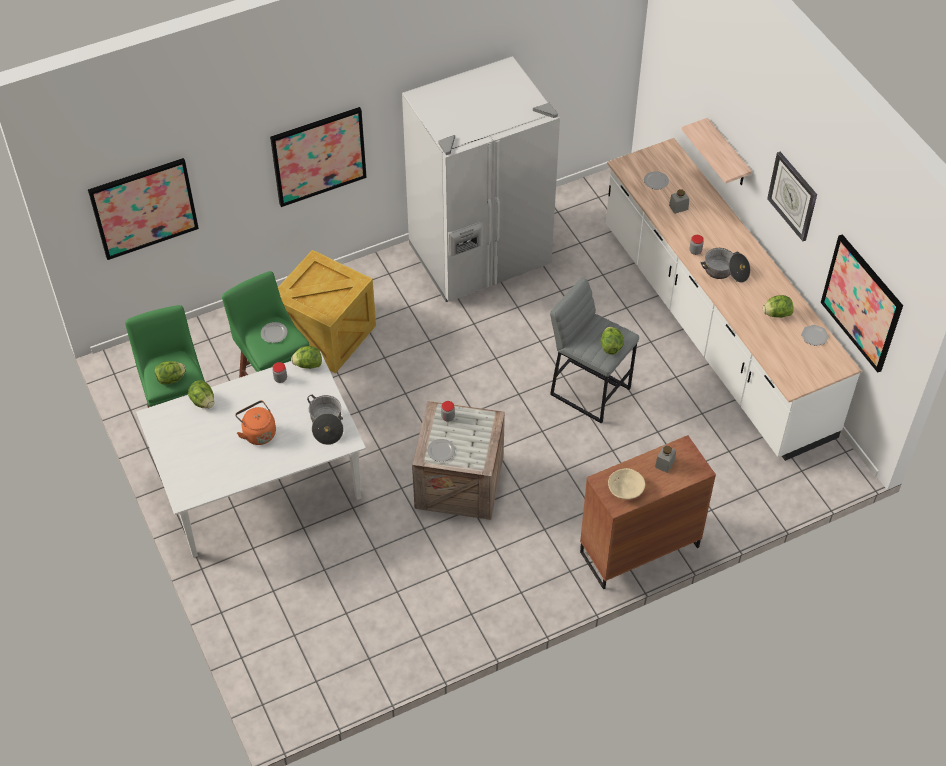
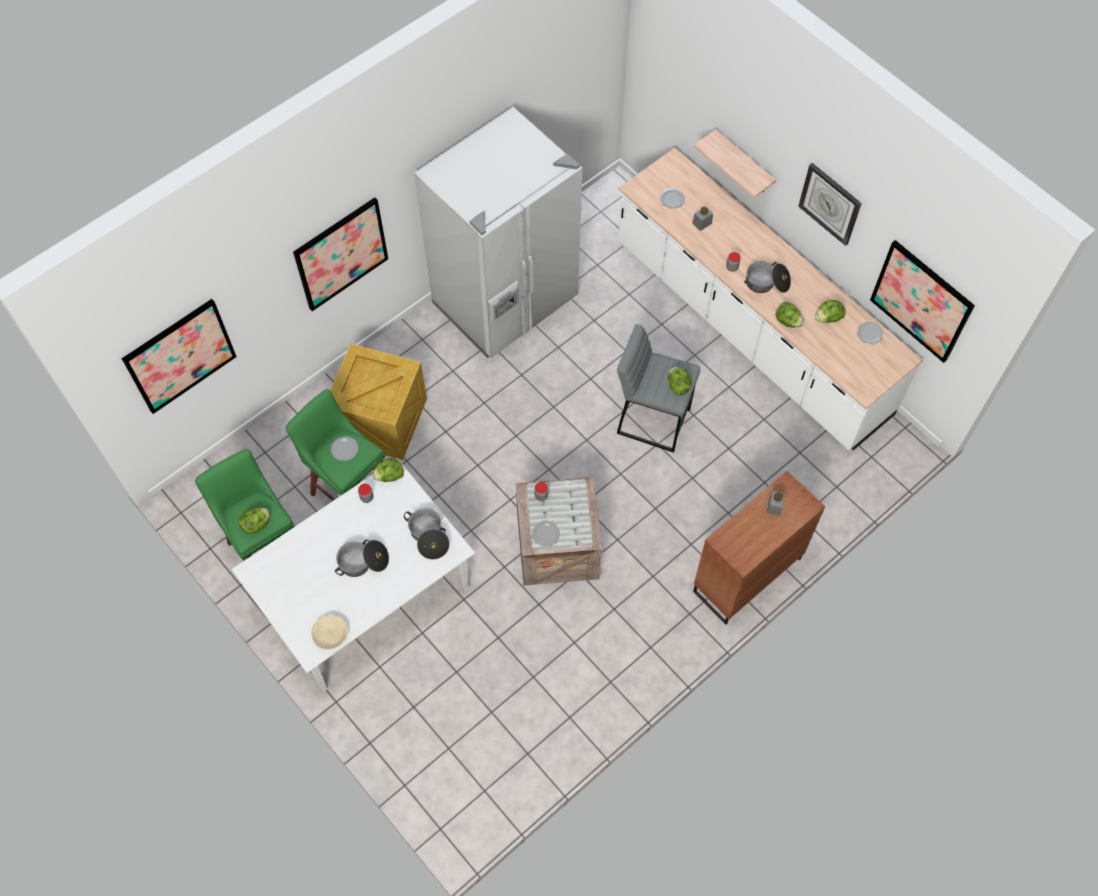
camera: 15 degrees left, 10 degrees up
lettuce [188,380,214,409] -> lettuce moved to [775,302,804,328]
orange kettle [235,400,276,445] -> cooking pot [335,539,389,577]
beige bowl [608,468,645,499] -> beige bowl moved to [311,615,348,650]

